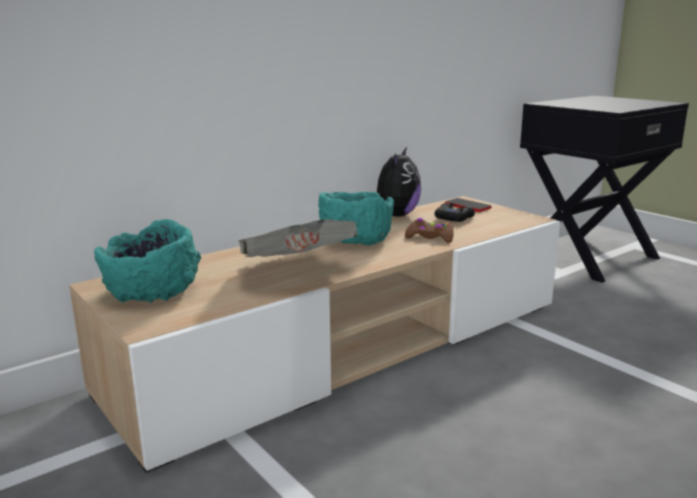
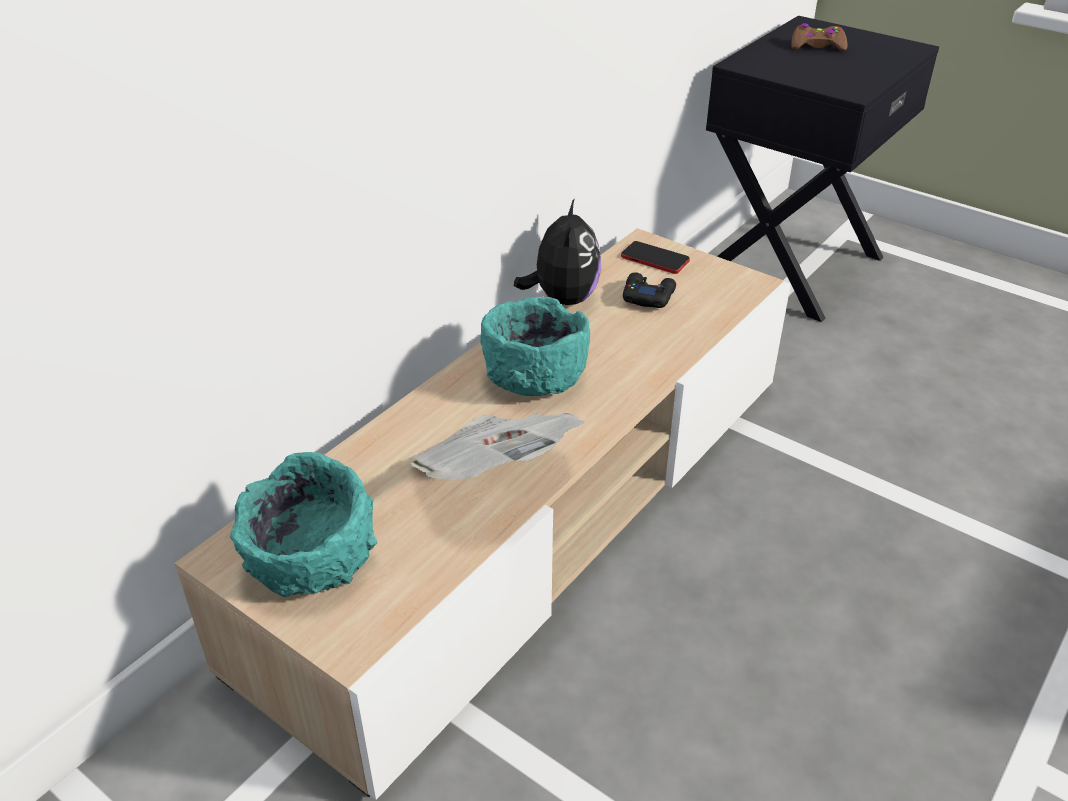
camera: 15 degrees left, 20 degrees up
brown game controller [405,218,454,243] -> brown game controller moved to [791,23,848,51]

